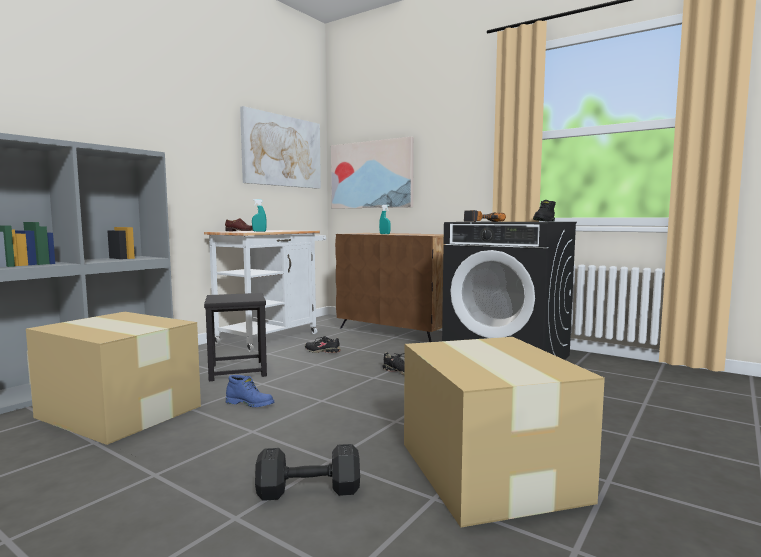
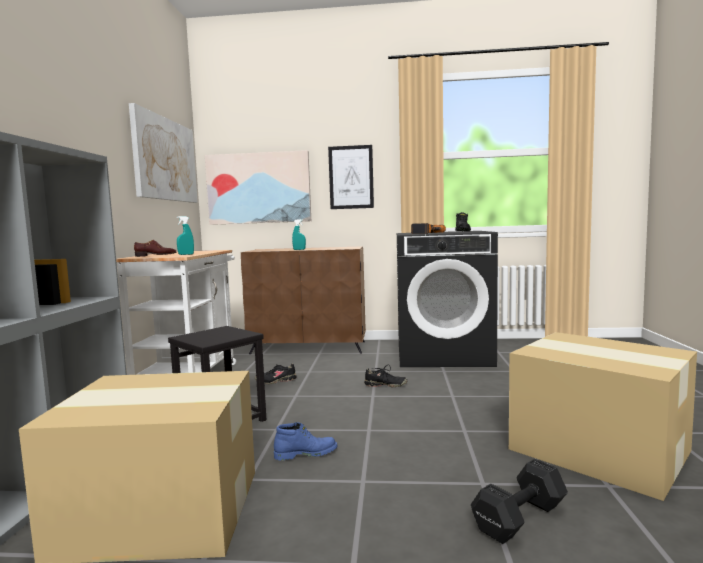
camera: 30 degrees left, 0 degrees up
none -> picture [328,145,374,209]

